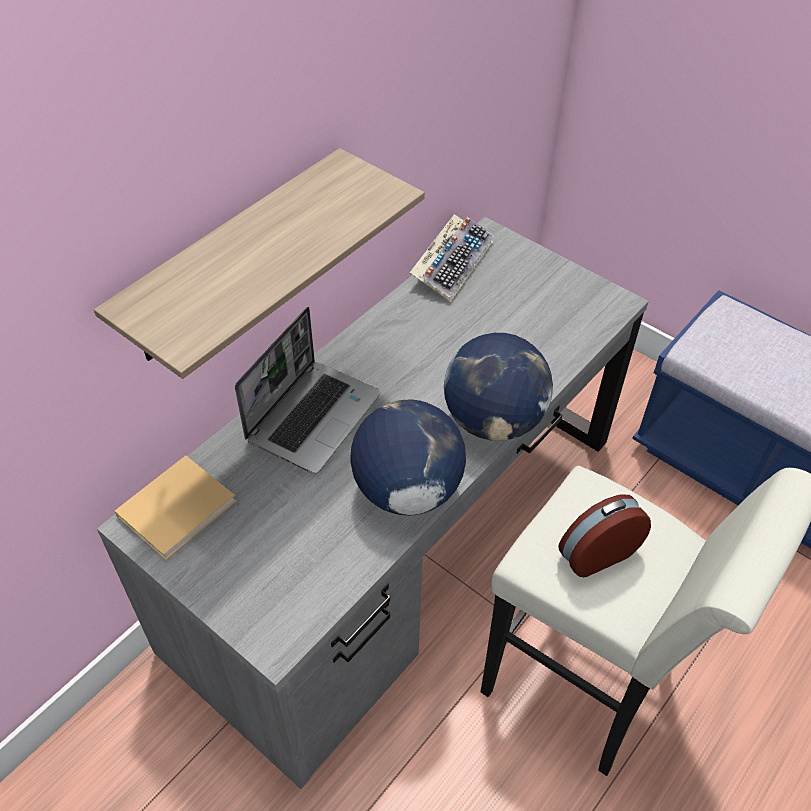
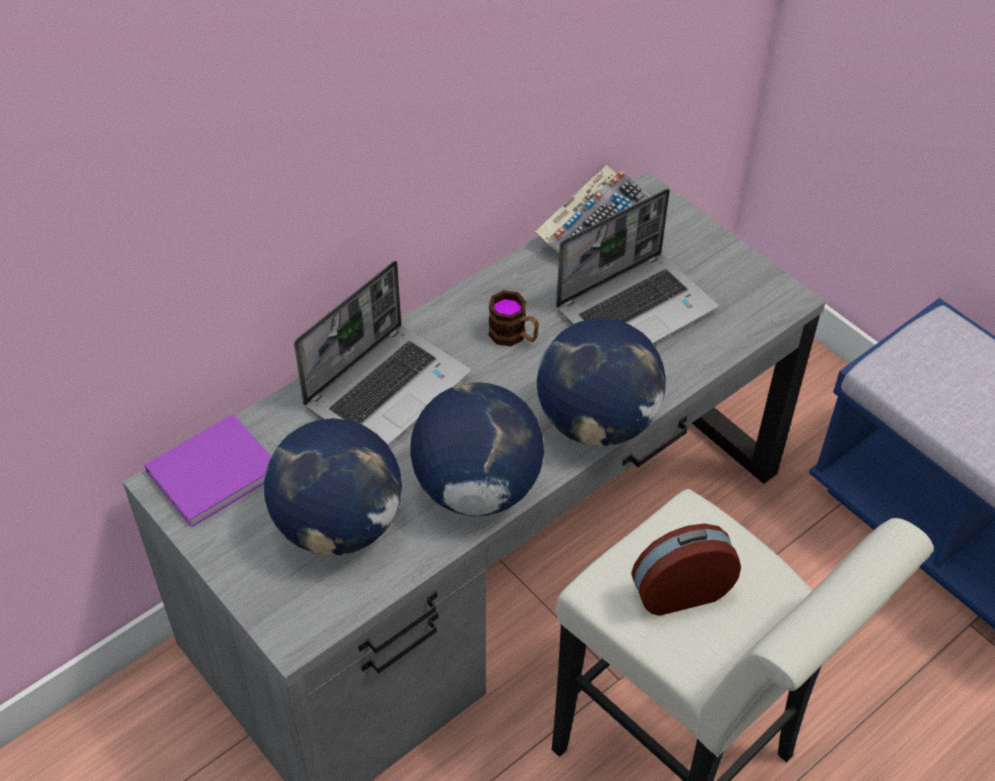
camera: 10 degrees right, 0 degrees up
shelf [94,148,425,379] -> none
beige book [115,456,236,560] -> purple book [144,414,271,528]
none -> globe [264,418,402,556]
none -> mug [488,290,539,347]
none -> laptop [556,188,718,344]

